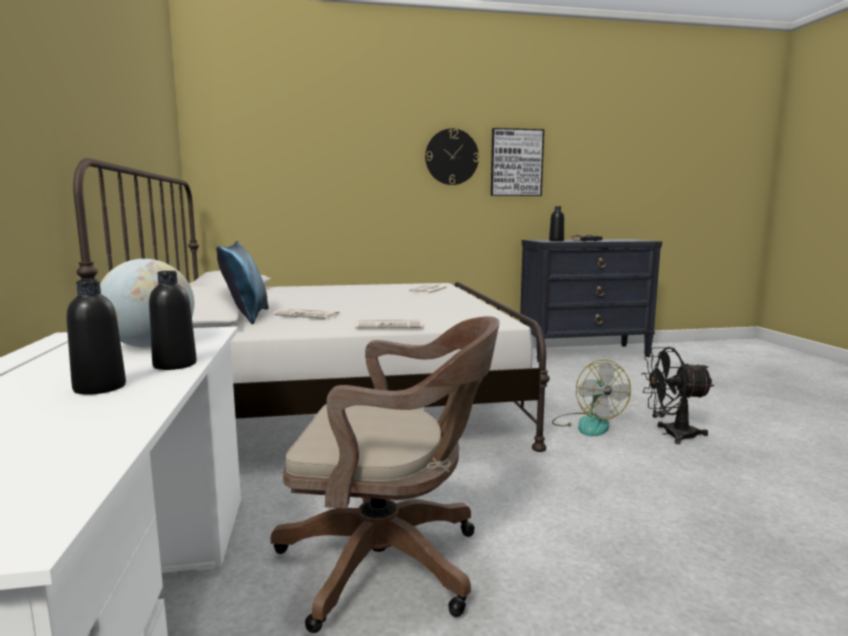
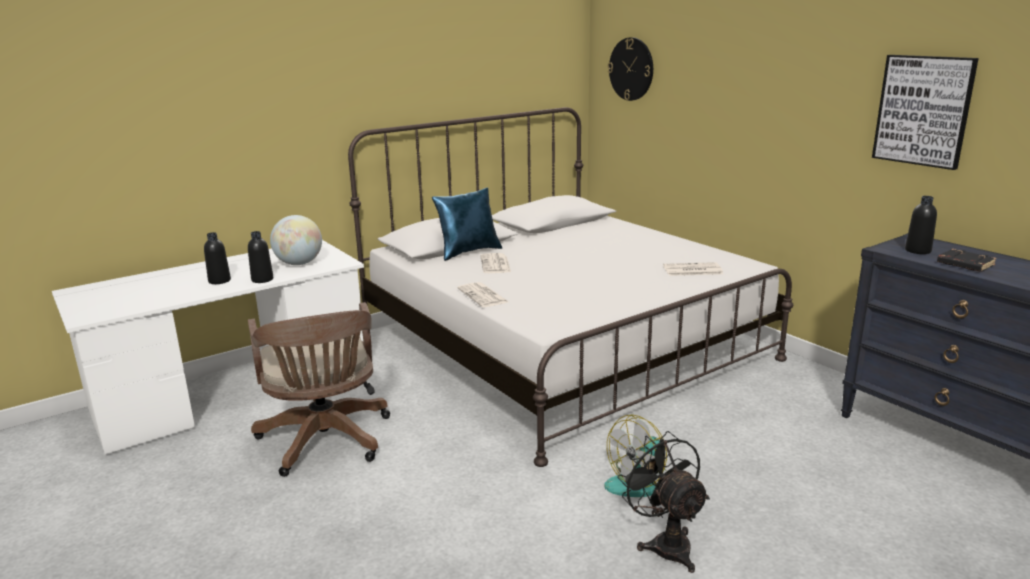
camera: 65 degrees right, 10 degrees up
wall clock [425,128,479,185] -> wall clock moved to [608,37,653,101]

